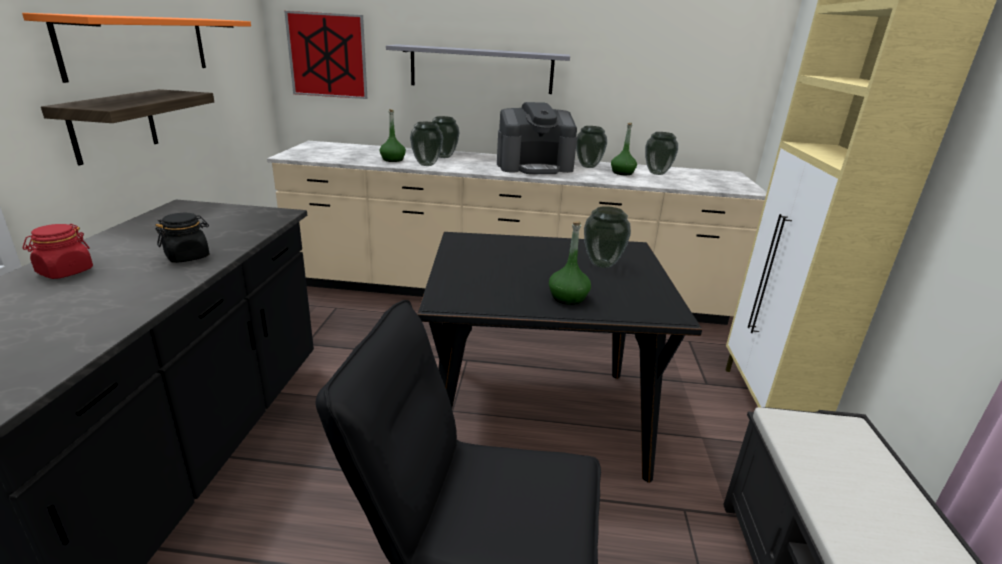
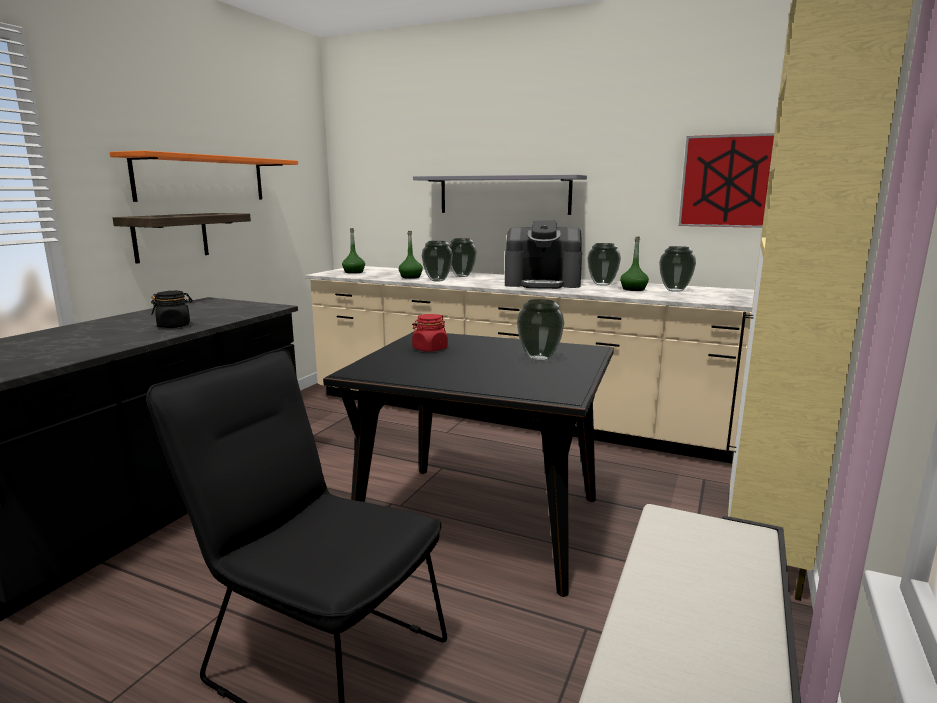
camera: 20 degrees right, 10 degrees down
red jar [22,224,93,279] -> red jar moved to [412,314,448,352]
picture [284,11,367,99] -> picture moved to [678,133,774,228]
green bottle [549,222,591,305] -> green bottle moved to [342,228,365,274]

